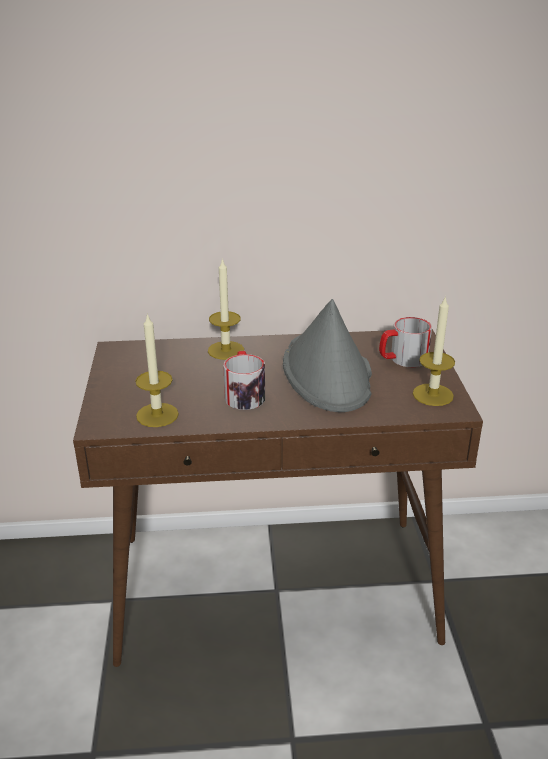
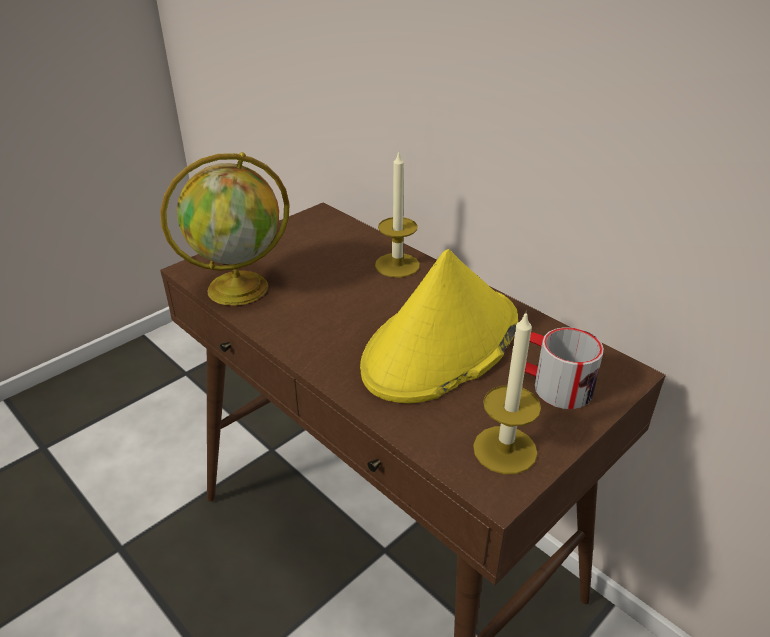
camera: 50 degrees right, 5 degrees up
candle [135,313,179,427] -> globe [160,152,290,306]
mug [223,351,265,410] -> none
grey hat [283,299,372,412] -> yellow hat [360,249,518,403]

